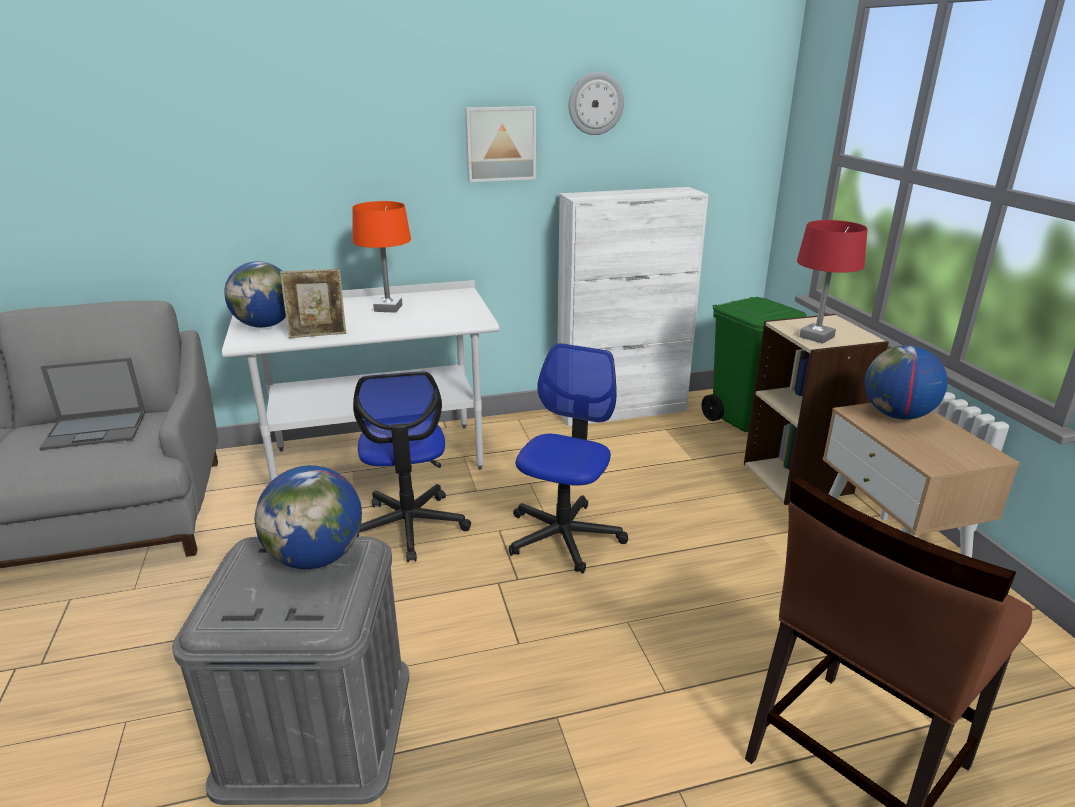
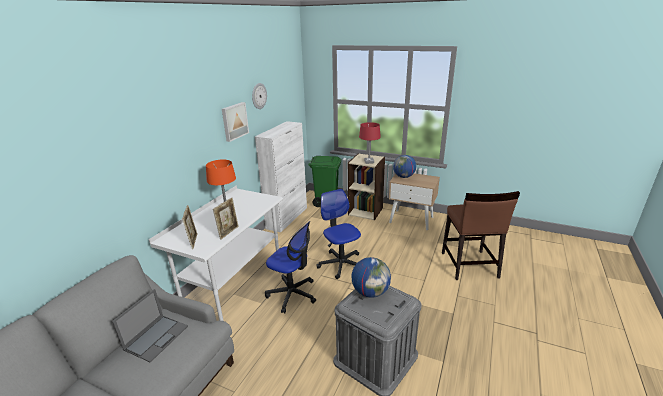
camera: 50 degrees left, 0 degrees up
globe [224,261,286,328] -> picture frame [182,205,197,249]

